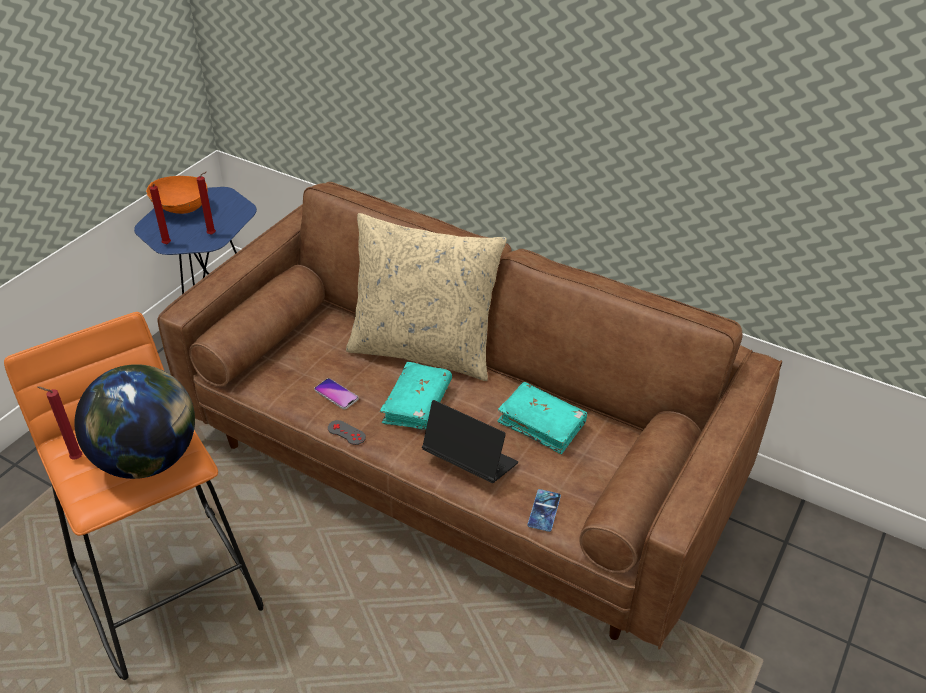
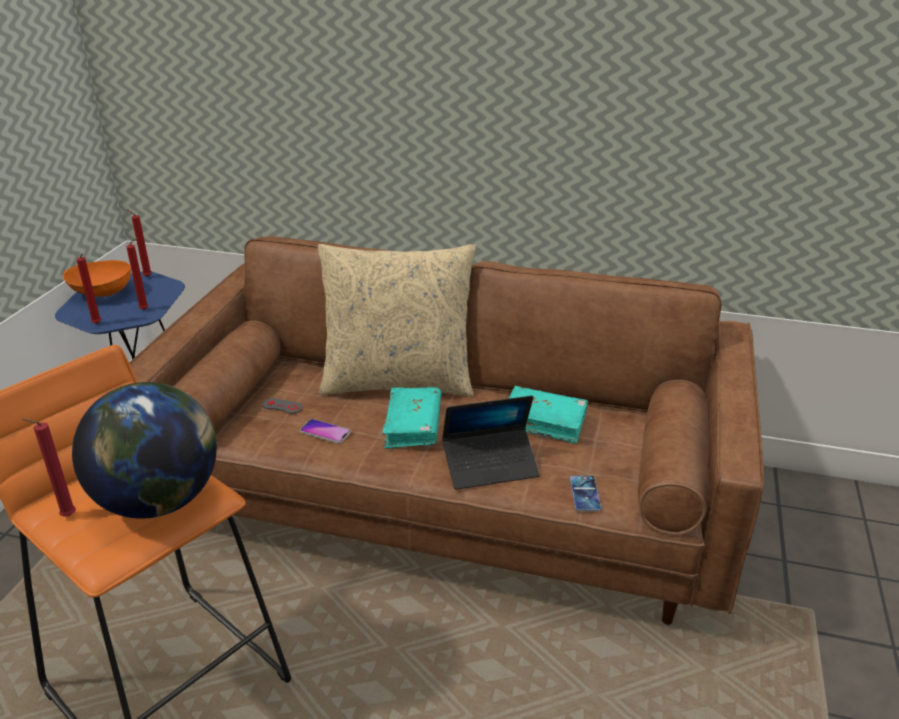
camera: 15 degrees left, 10 degrees down
grey game controller [328,420,366,445] -> grey game controller moved to [263,398,303,414]
laptop [422,400,518,483] -> laptop turned 150 degrees clockwise [442,396,540,490]
none -> red candle [127,209,152,277]

